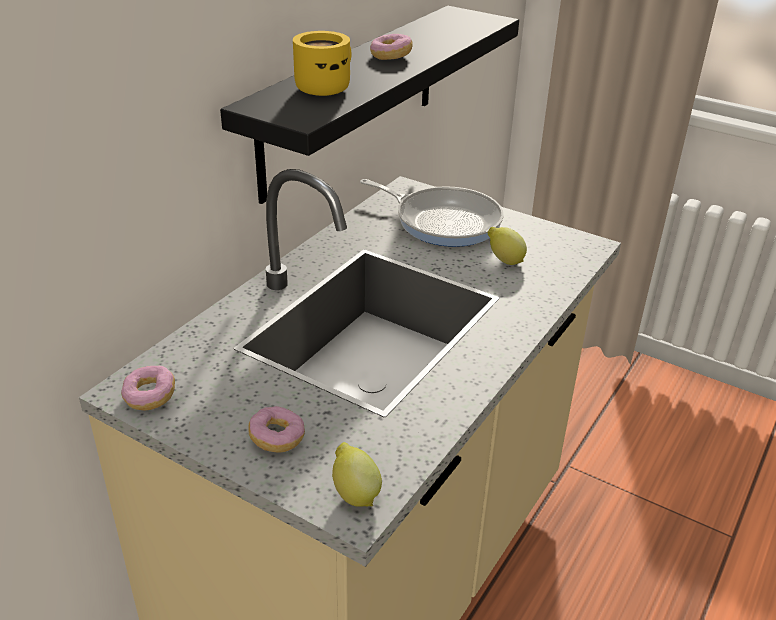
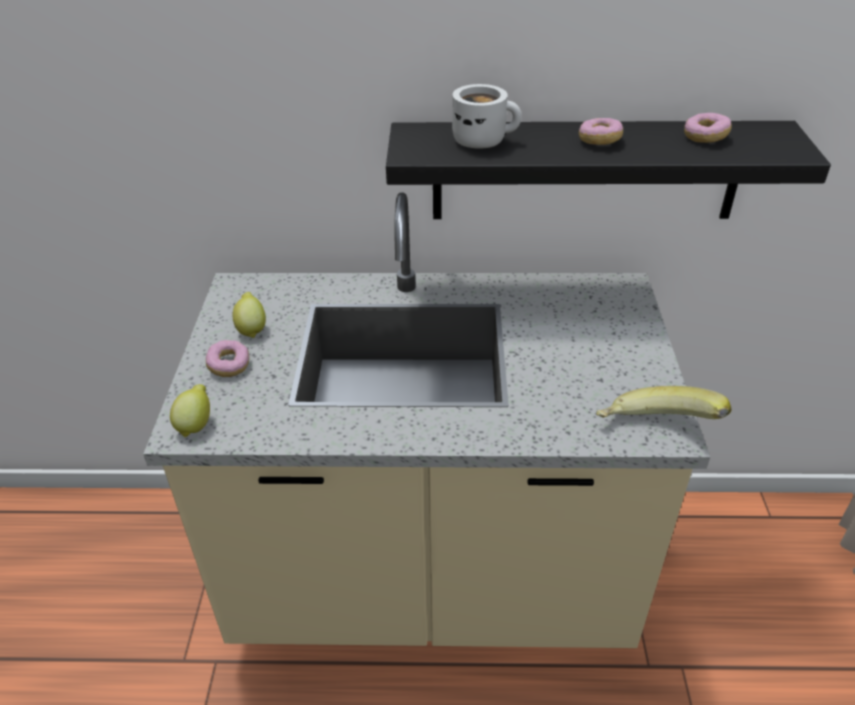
camera: 60 degrees right, 5 degrees up
donut [121,366,175,411] -> donut moved to [684,113,731,143]
yellow mug [293,31,351,96] -> white mug [452,84,522,149]
frying pan [360,179,504,247] -> none
lemon [488,227,527,265] -> lemon moved to [233,292,266,338]
none -> banana [596,386,731,419]

